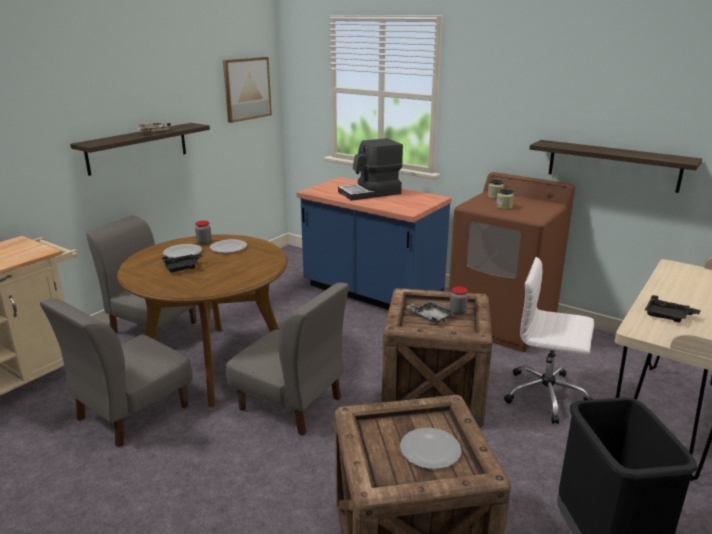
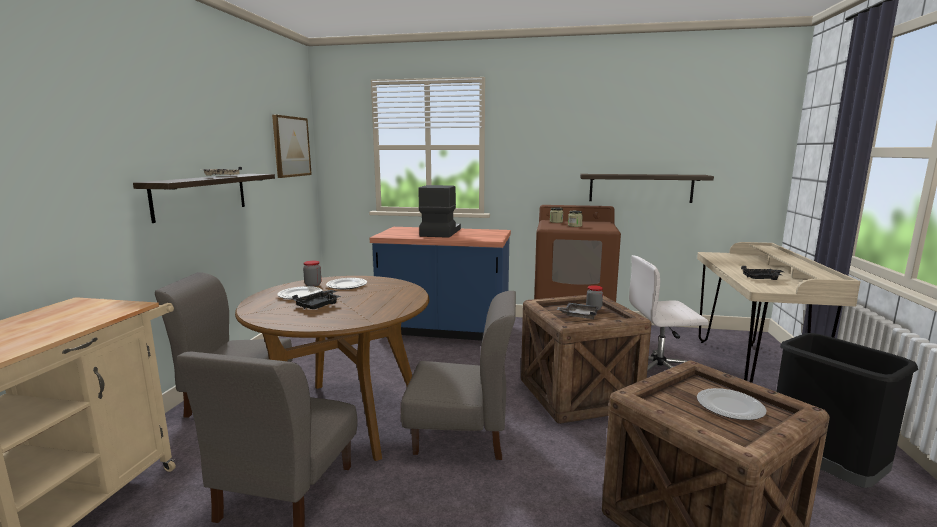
camera: 25 degrees left, 10 degrees down
coffee machine [338,138,403,201] -> coffee machine turned 150 degrees clockwise [418,185,461,238]

